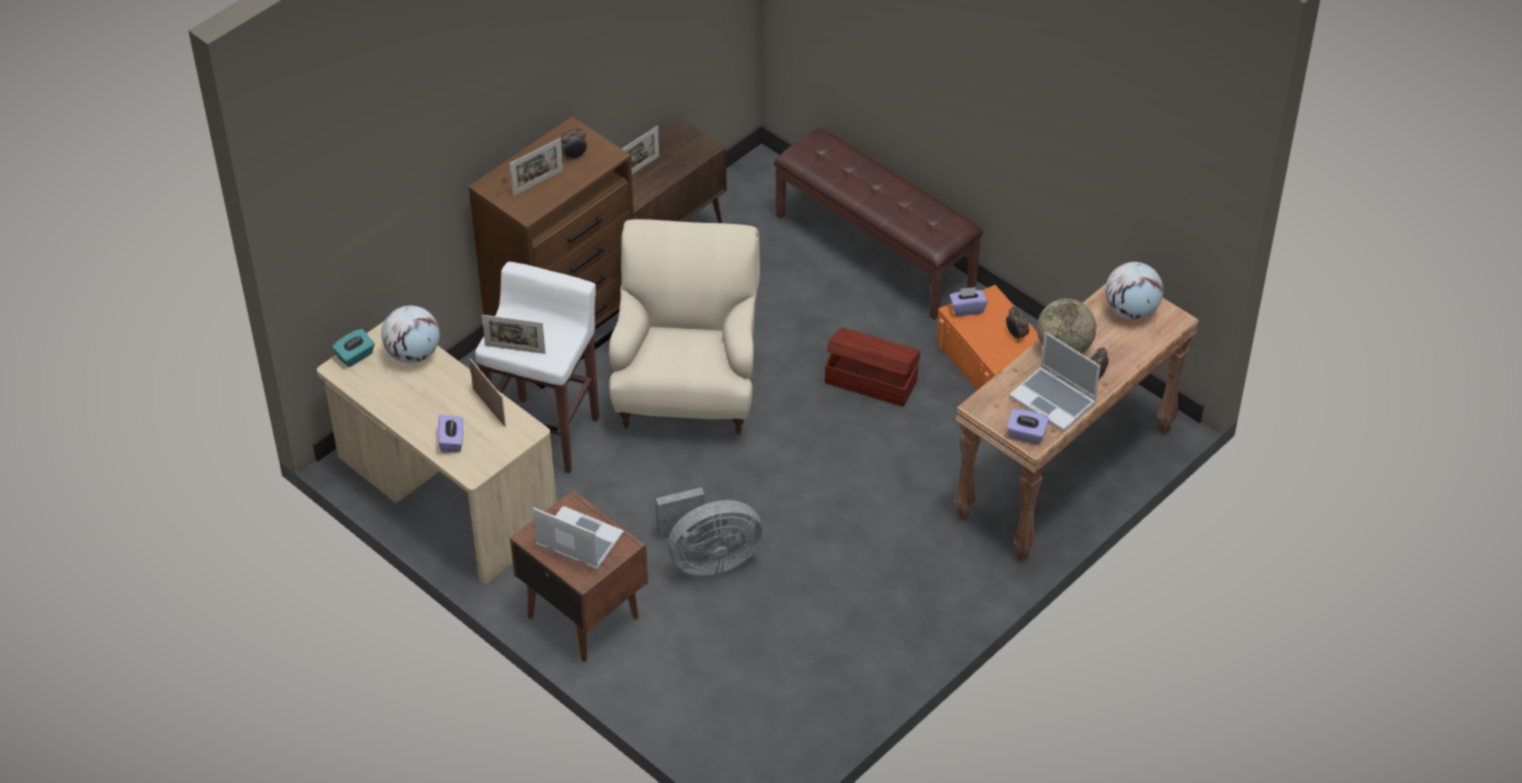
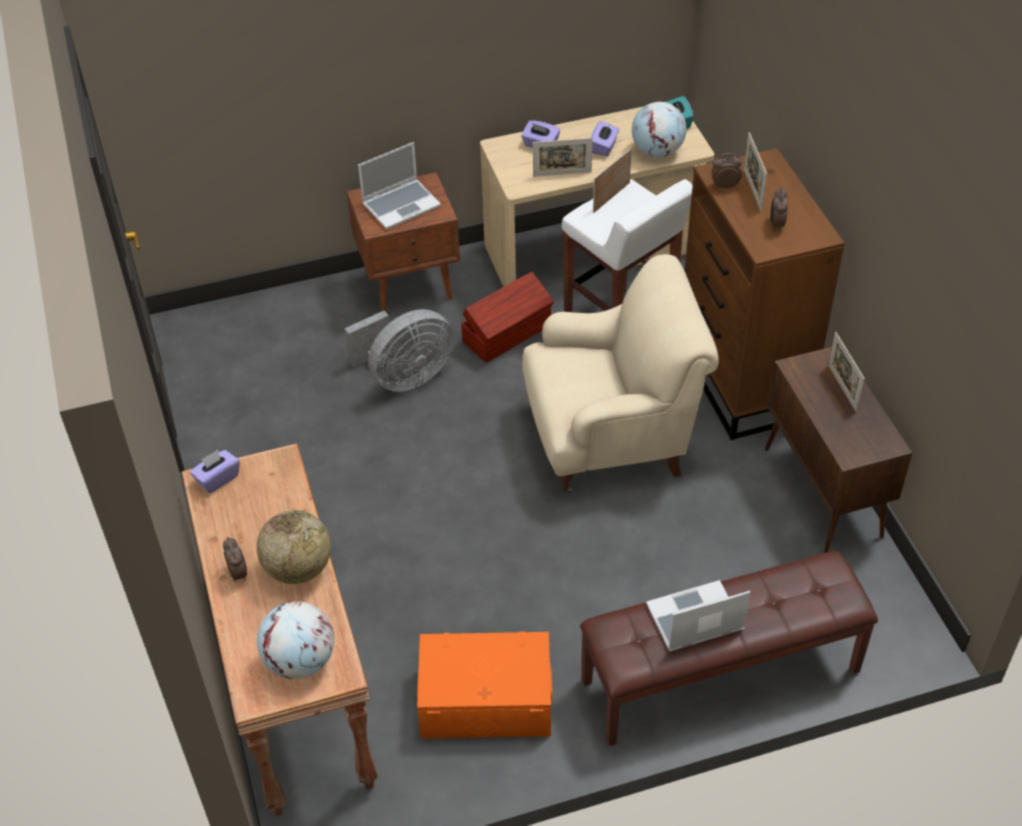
camera: 120 degrees right, 0 degrees up
beige armchair [609,219,760,435] -> beige armchair turned 45 degrees counterclockwise [522,254,719,493]
grey fan [656,487,763,576] -> grey fan turned 135 degrees counterclockwise [344,309,454,392]
brown storage box [825,327,921,407] -> brown storage box moved to [461,271,554,363]
purple tissue box [949,287,988,316] -> purple tissue box moved to [591,121,619,156]
alarm clock [1006,306,1029,342] -> alarm clock moved to [712,153,742,189]
laptop [1009,332,1100,431] -> laptop moved to [646,580,750,652]

